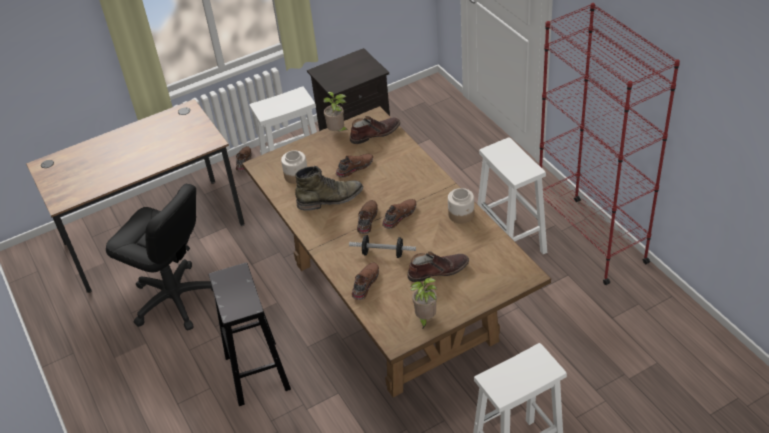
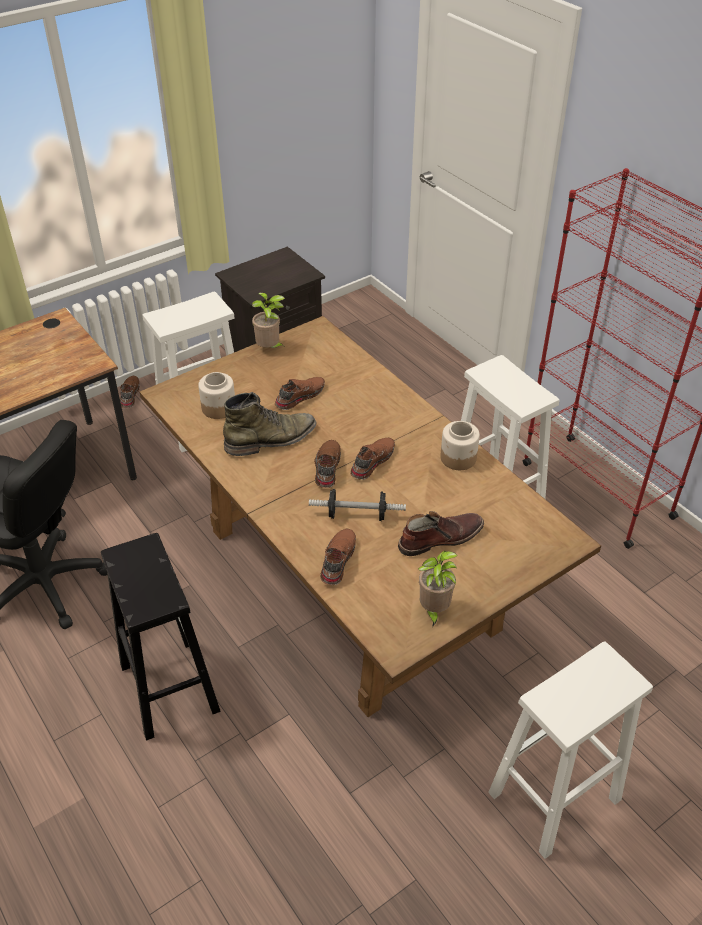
camera: 10 degrees left, 0 degrees up
brown boot [350,116,400,144] -> none

